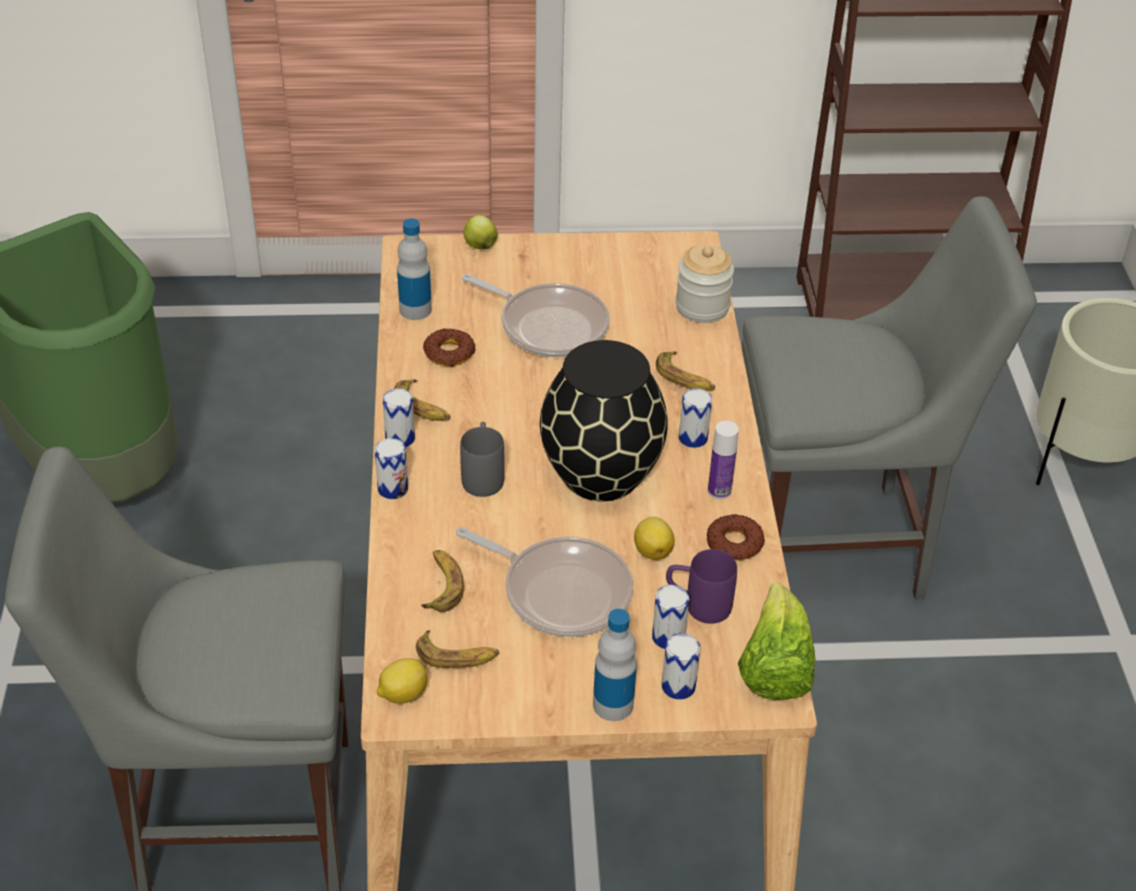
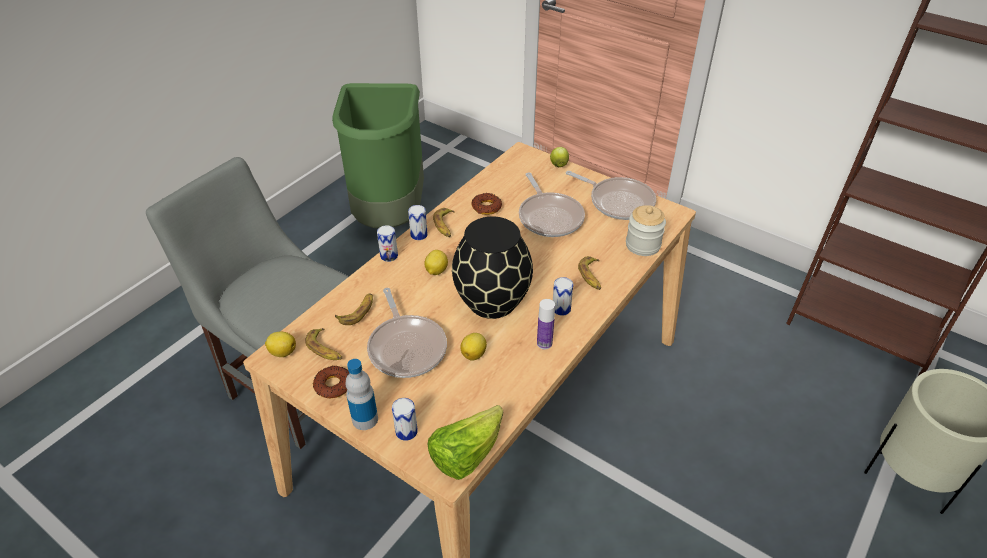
camera: 40 degrees right, 0 degrees up
bottle [397,218,432,320] -> none
grey mug [460,422,504,497] -> lemon [424,250,448,275]
can [652,585,689,649] -> none
purple mug [666,549,737,624] -> none
donut [707,514,765,560] -> donut moved to [313,366,349,398]
grey chair [742,196,1037,599] -> none
none -> frying pan [566,171,656,220]

